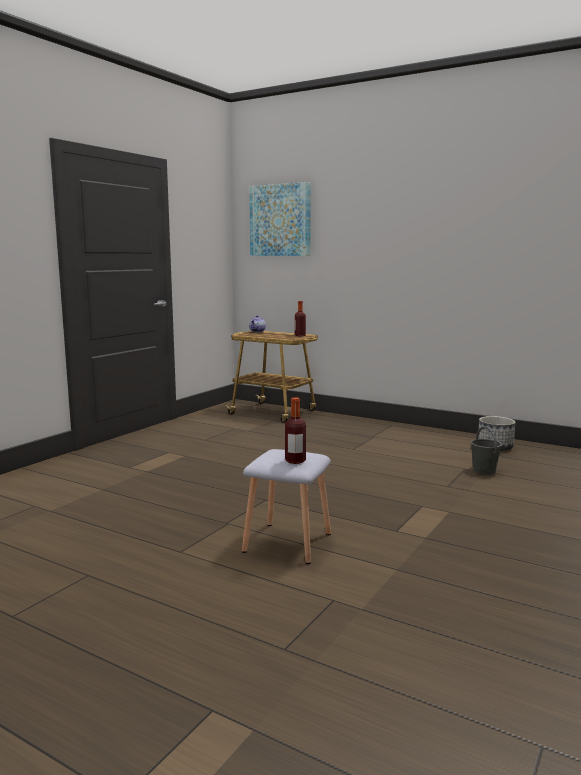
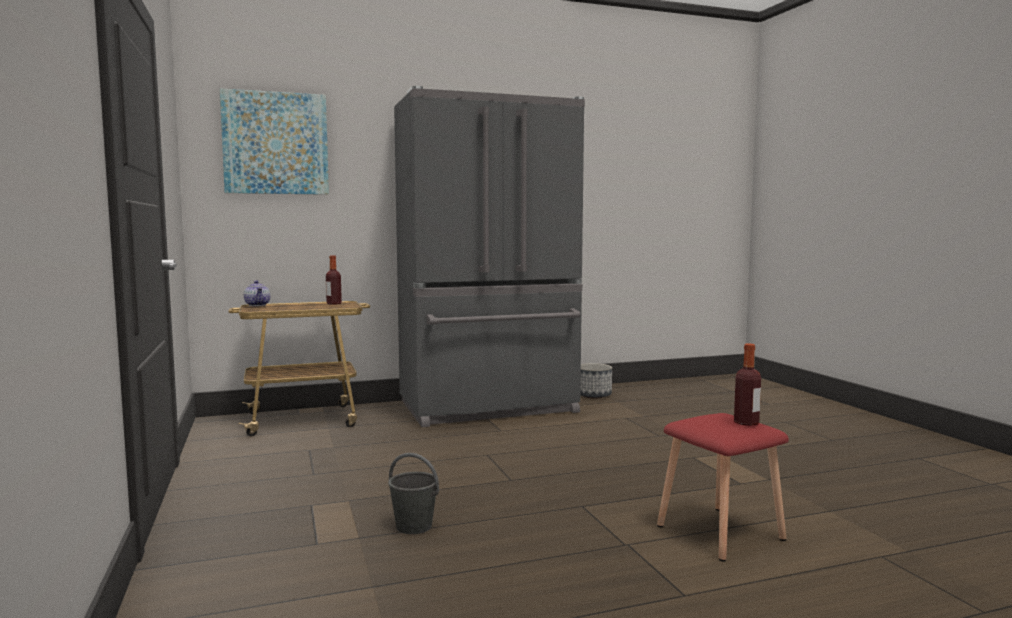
camera: 50 degrees left, 5 degrees down
grey stool [242,449,331,564] -> red stool [657,413,789,562]
grey bucket [471,426,502,475] -> grey bucket moved to [388,453,439,534]
none -> grey fridge [394,86,585,427]

